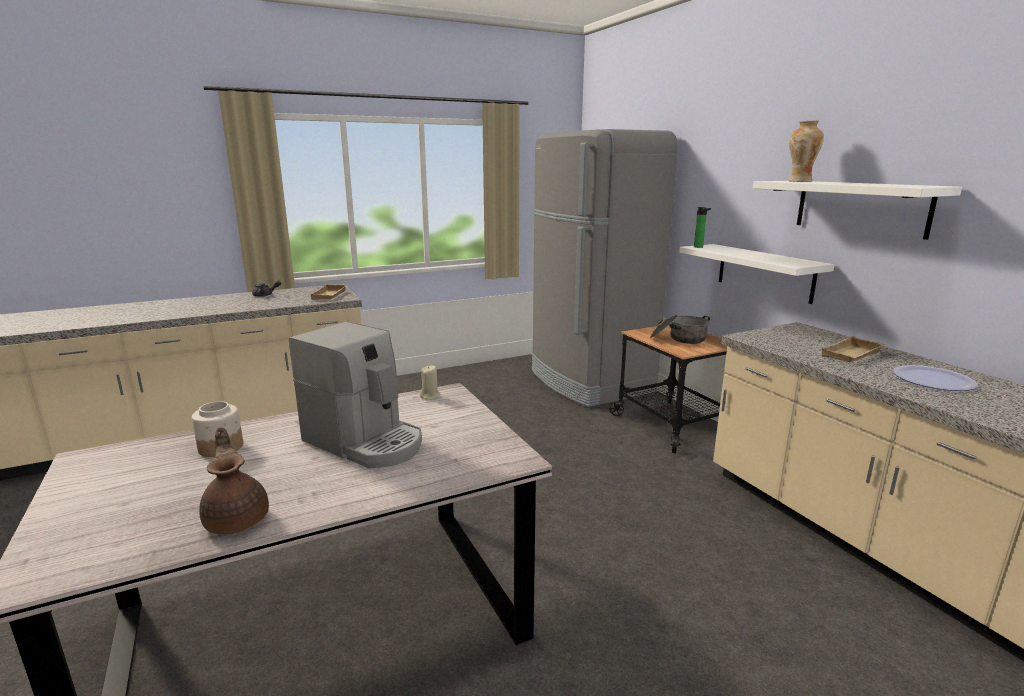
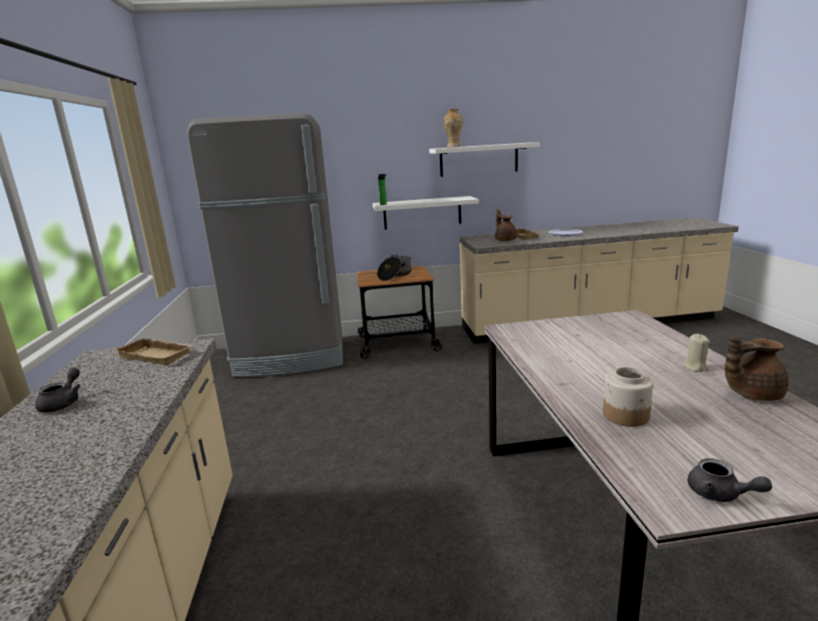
camera: 70 degrees left, 0 degrees up
coffee machine [289,322,422,468] -> none
beige candle [420,366,440,400] -> beige candle moved to [682,334,710,372]
none -> brown teapot [495,209,517,241]
none -> grey teapot [688,458,772,502]

